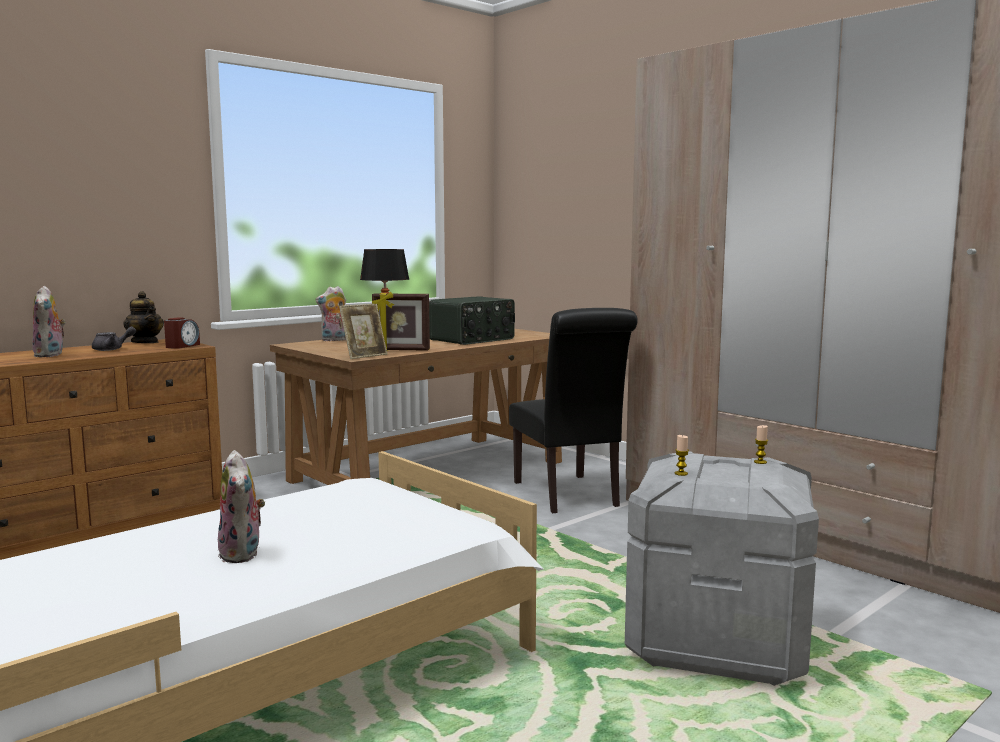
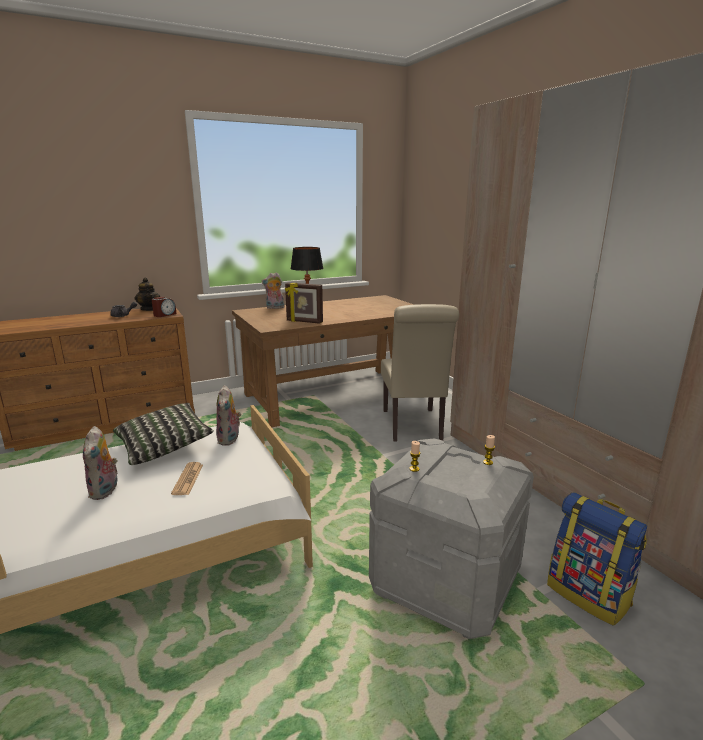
camera: 15 degrees right, 10 degrees up
plush toy [32,286,66,357] -> plush toy moved to [216,385,241,446]
picture frame [339,304,388,359] -> none
radio [429,296,515,345] -> none
black chair [509,308,638,514] -> beige chair [381,304,459,442]
none -> pillow [113,403,214,465]
none -> newspaper [171,462,203,495]
none -> backpack [547,492,647,626]

